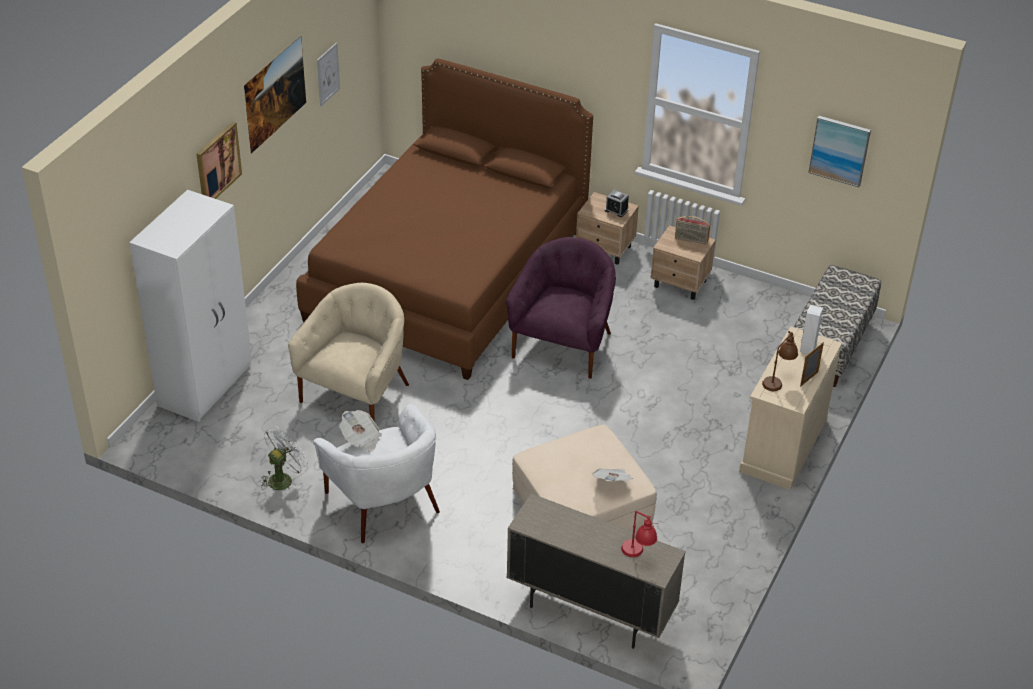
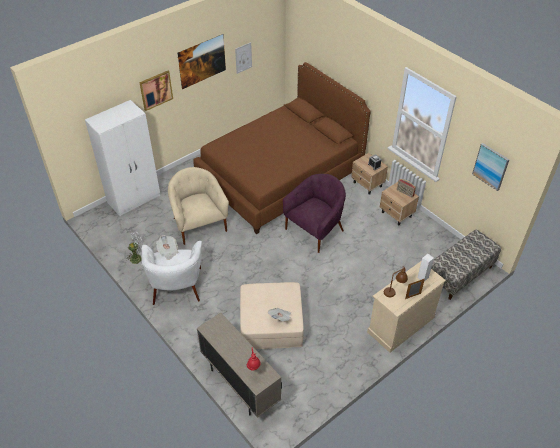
camera: 25 degrees right, 5 degrees up
beige armchair [288,283,409,423] -> beige armchair turned 75 degrees counterclockwise [168,167,229,245]

